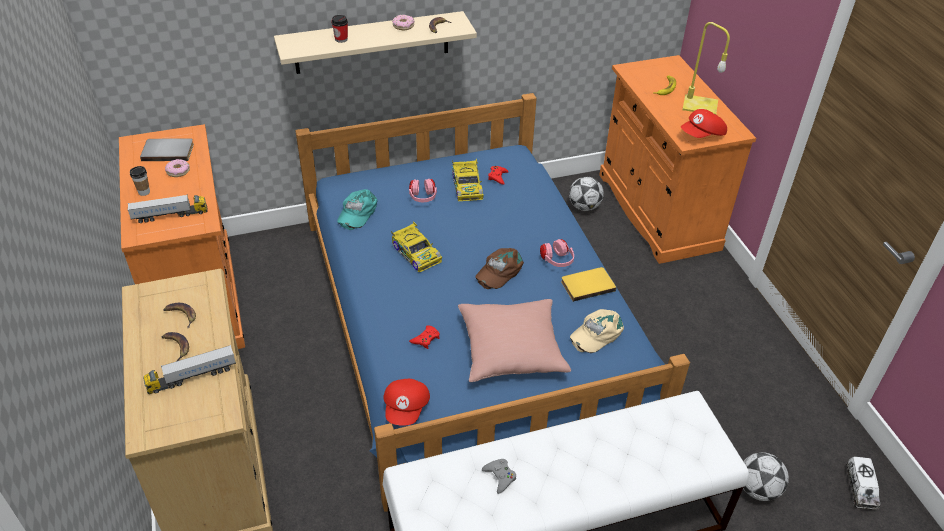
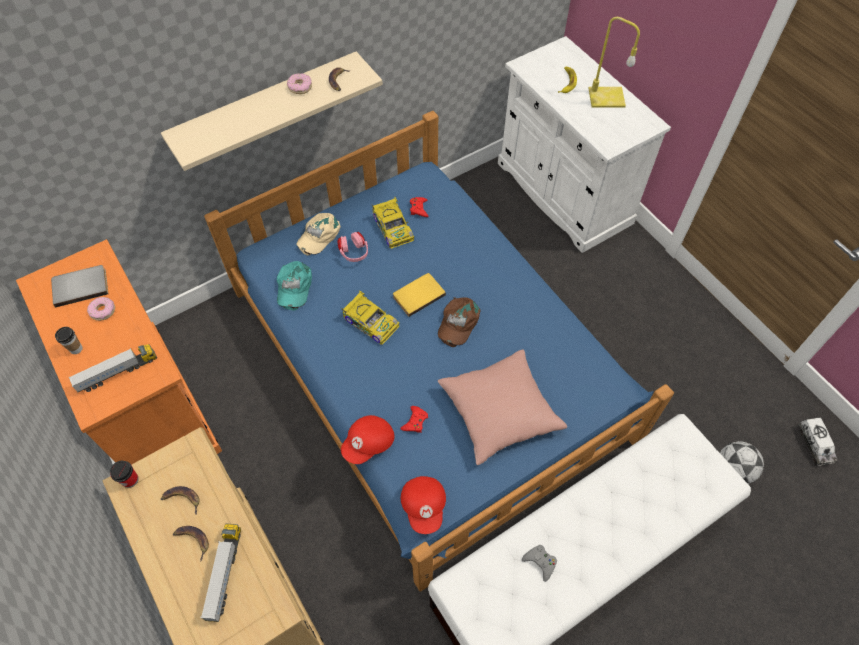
camera: 15 degrees left, 15 degrees up
toy truck [143,345,236,394] -> toy truck turned 135 degrees clockwise [201,523,241,622]
cup [331,15,348,43] -> cup moved to [110,461,139,488]
pink headphones [540,239,574,267] -> none
yellow book [561,267,616,302] -> yellow book moved to [393,273,446,317]
football [569,177,604,211] -> none
beige cap [570,309,624,353] -> beige cap moved to [297,213,341,255]
orange cabinet [599,55,756,264] -> white cabinet [498,36,671,253]
red cap [681,109,727,138] -> red cap moved to [341,415,395,464]

